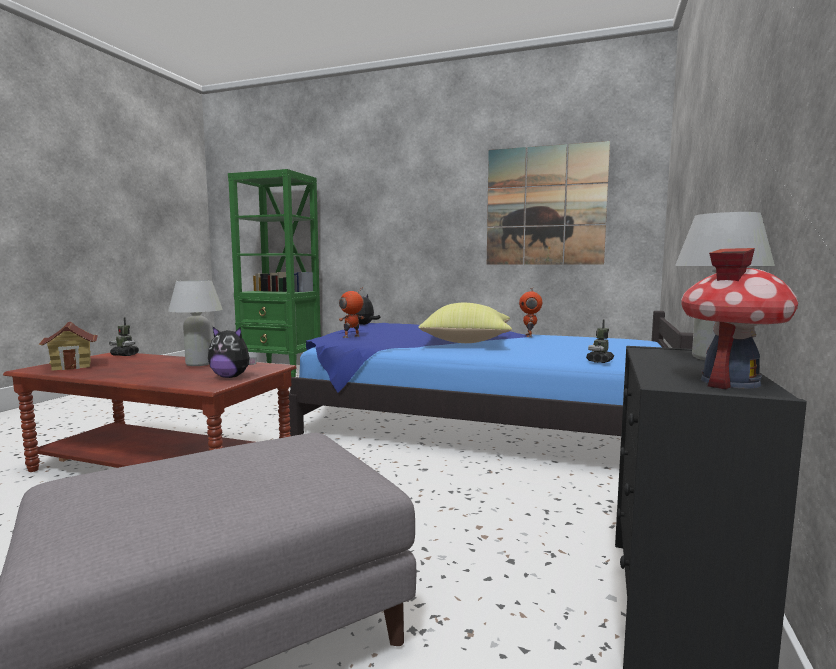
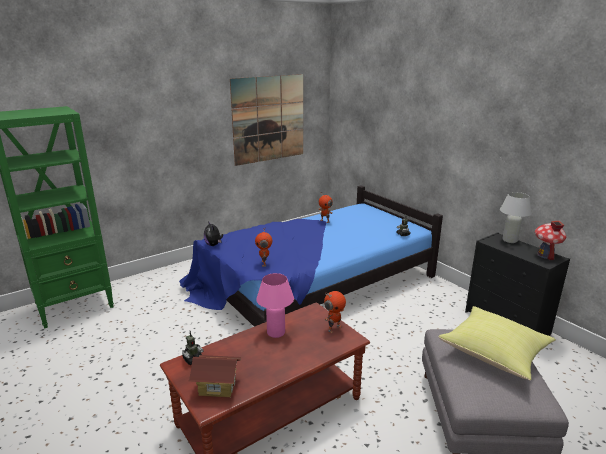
camera: 55 degrees left, 15 degrees up
white table lamp [168,280,223,366] -> pink table lamp [256,273,294,338]
plush toy [208,326,257,378] -> toy robot [324,291,346,333]
yellow pillow [418,303,512,343] -> yellow pillow moved to [439,306,556,380]

